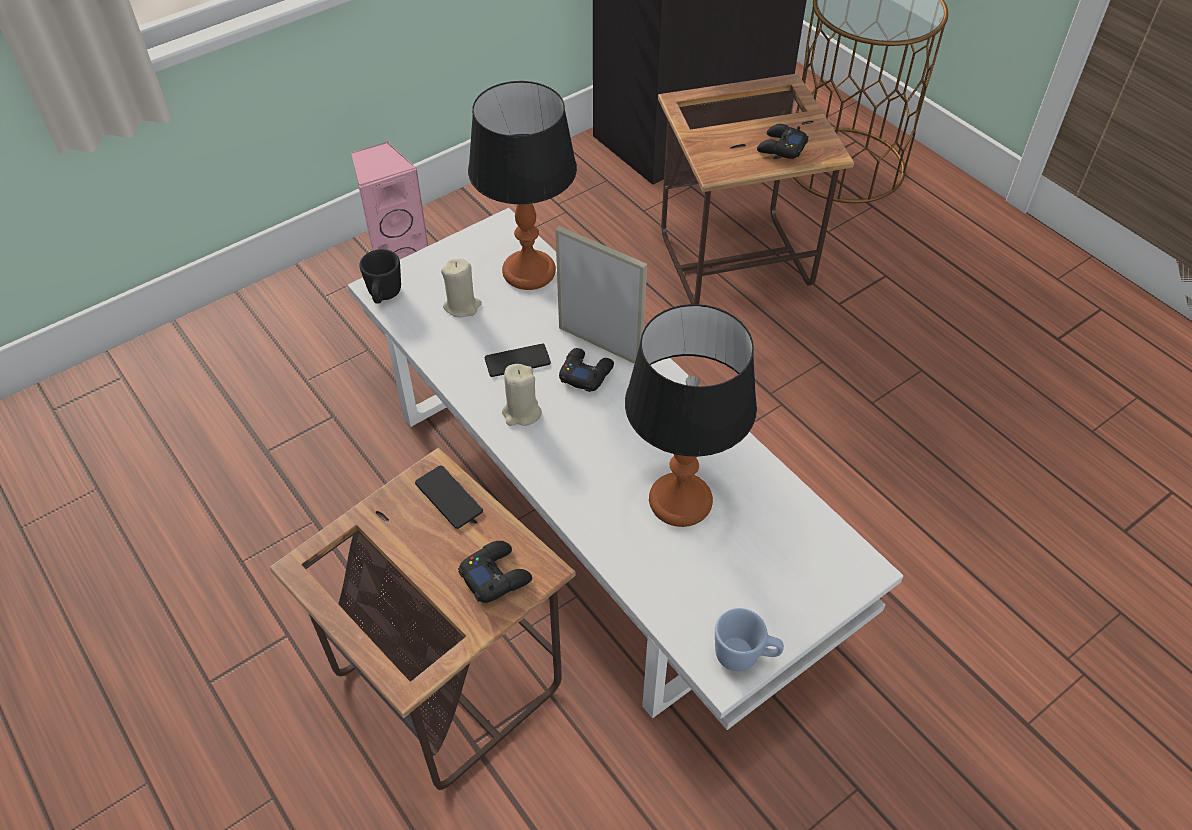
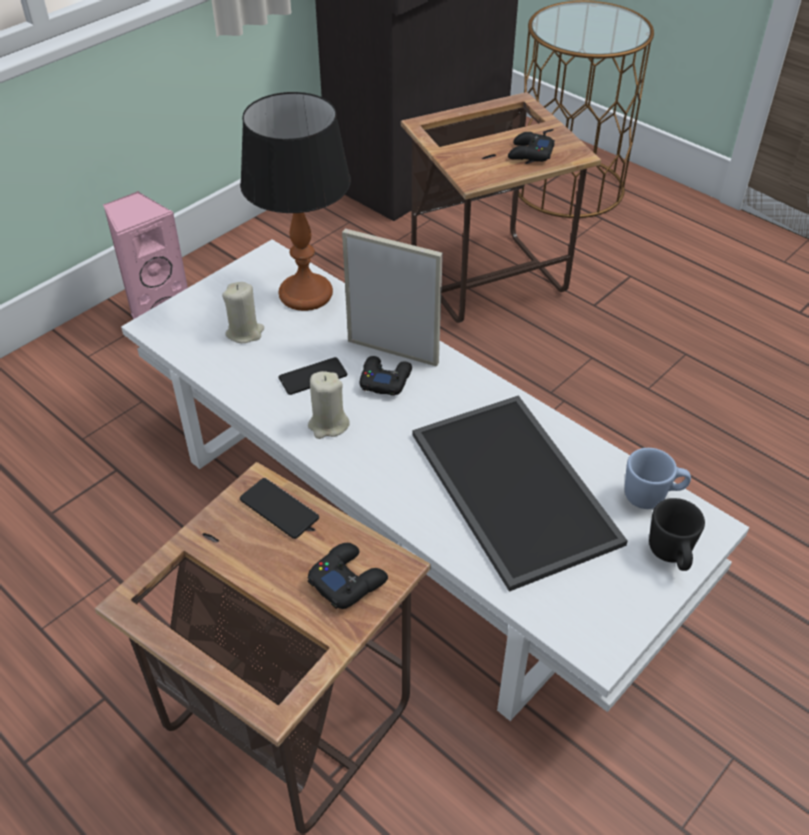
camera: 10 degrees left, 5 degrees down
black mug [359,249,401,304] -> black mug moved to [649,498,705,571]
table lamp [625,304,757,527] -> tray [412,395,627,592]
blue mug [715,608,784,671] -> blue mug moved to [625,448,691,509]

